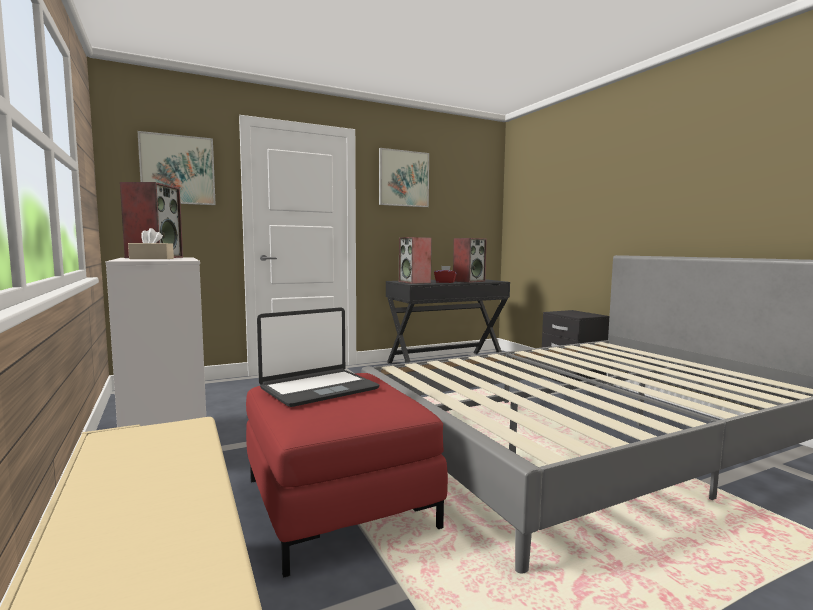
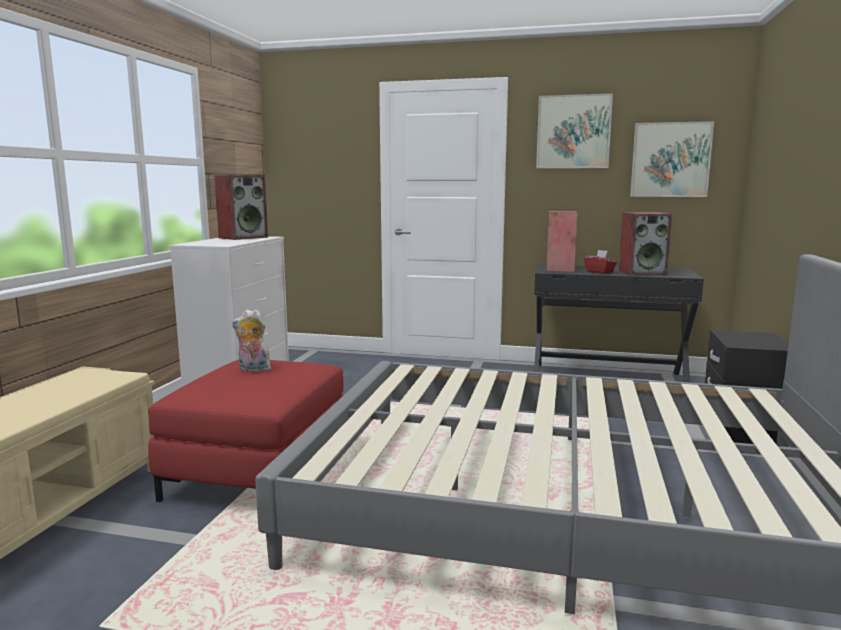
camera: 40 degrees right, 5 degrees up
beige tissue box [128,228,174,259] -> none
picture [138,131,216,205] -> picture moved to [630,121,714,197]
laptop [257,307,380,407] -> plush toy [232,309,271,372]

